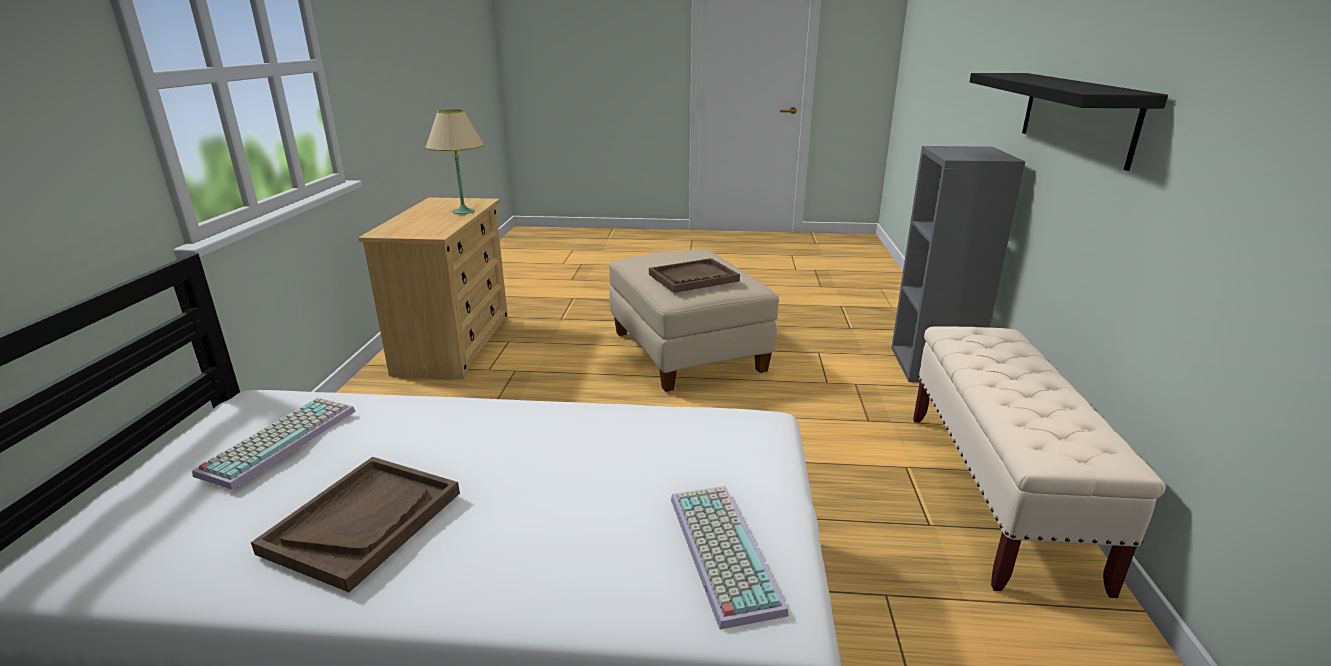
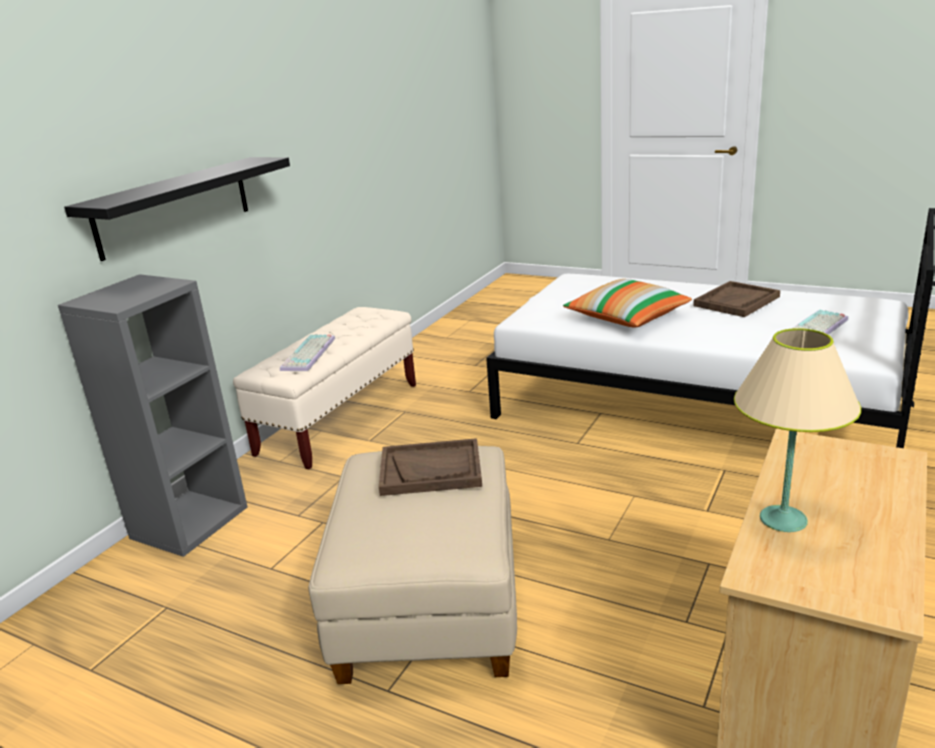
camera: 155 degrees left, 0 degrees up
keyboard [671,486,789,630] -> keyboard moved to [280,334,335,371]
none -> pillow [563,279,692,328]

